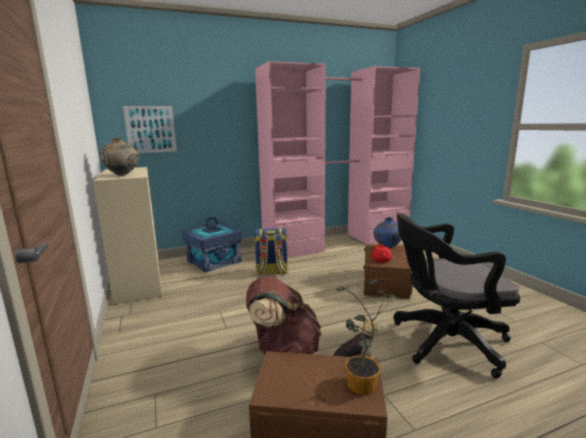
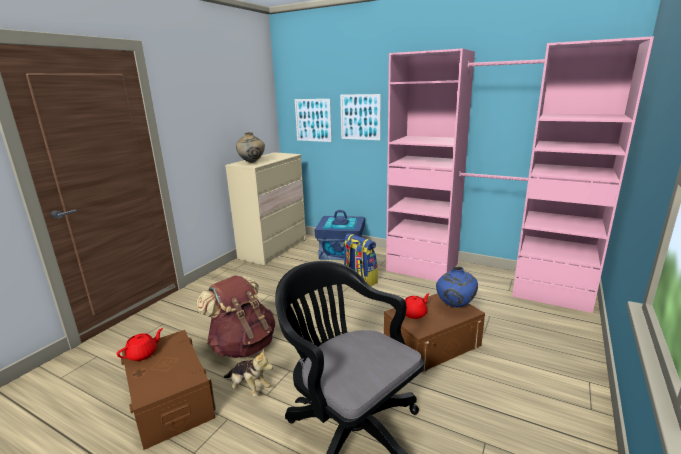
camera: 50 degrees right, 5 degrees up
potted plant [336,279,397,395] -> none
none -> red teapot [117,328,163,361]
none -> picture [340,94,381,140]

